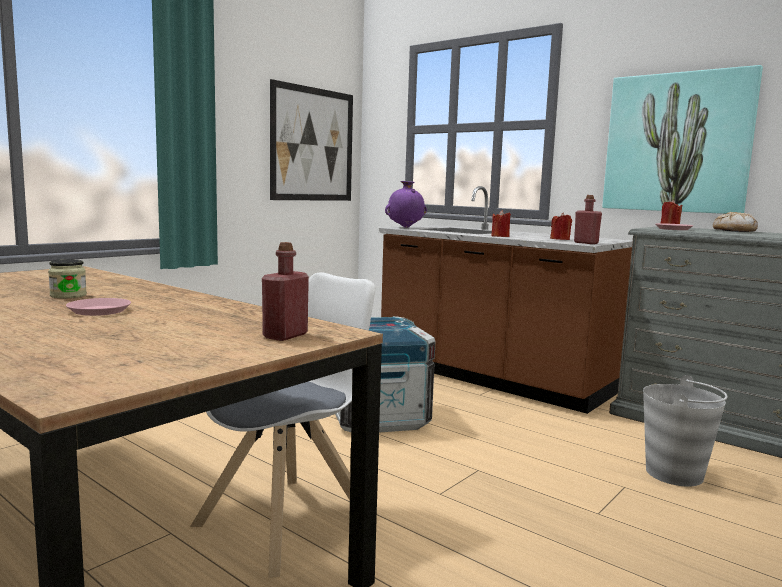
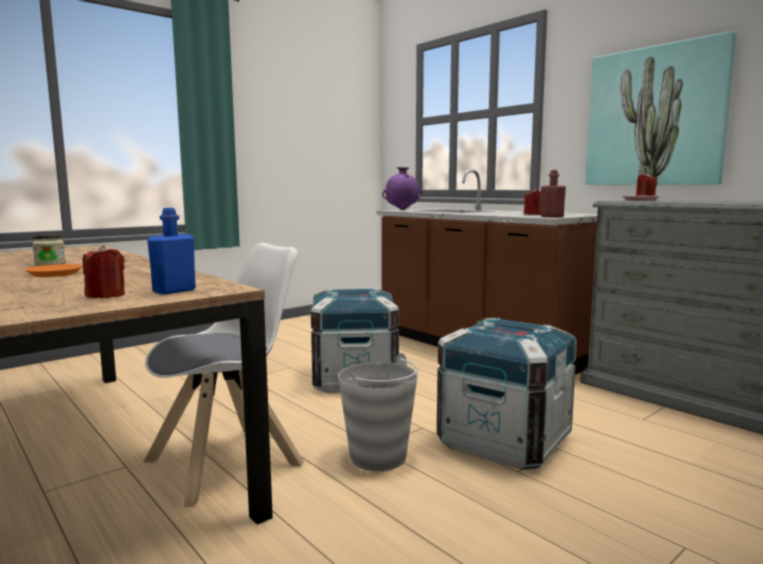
camera: 10 degrees right, 0 degrees up
pink plate [66,298,131,316] -> orange plate [25,264,82,277]
red bottle [262,242,309,341] -> blue bottle [147,208,196,295]
picture [270,79,353,201] -> none
red candle [491,210,511,237] -> red candle moved to [83,245,125,298]
grey bucket [643,375,728,487] -> grey bucket moved to [338,353,418,471]
bread [713,212,758,232] -> none
none -> crate [437,318,577,470]

